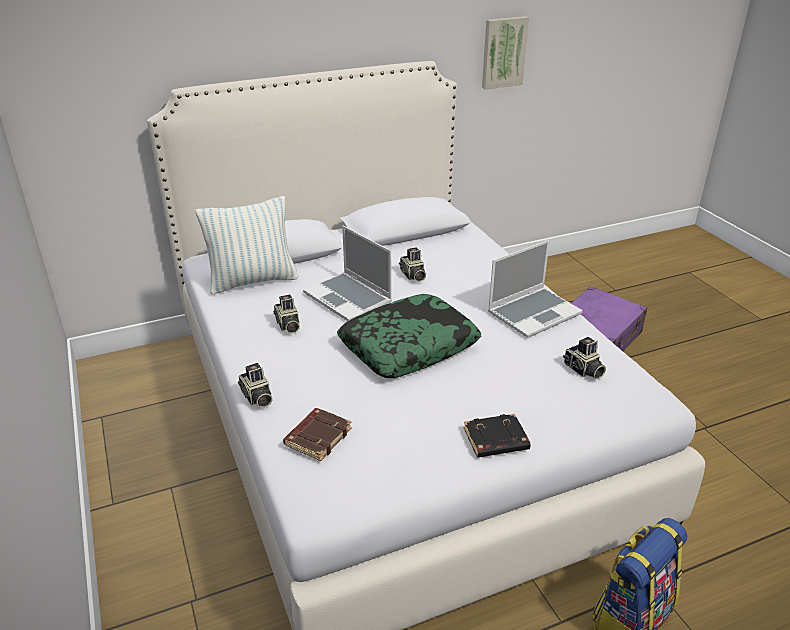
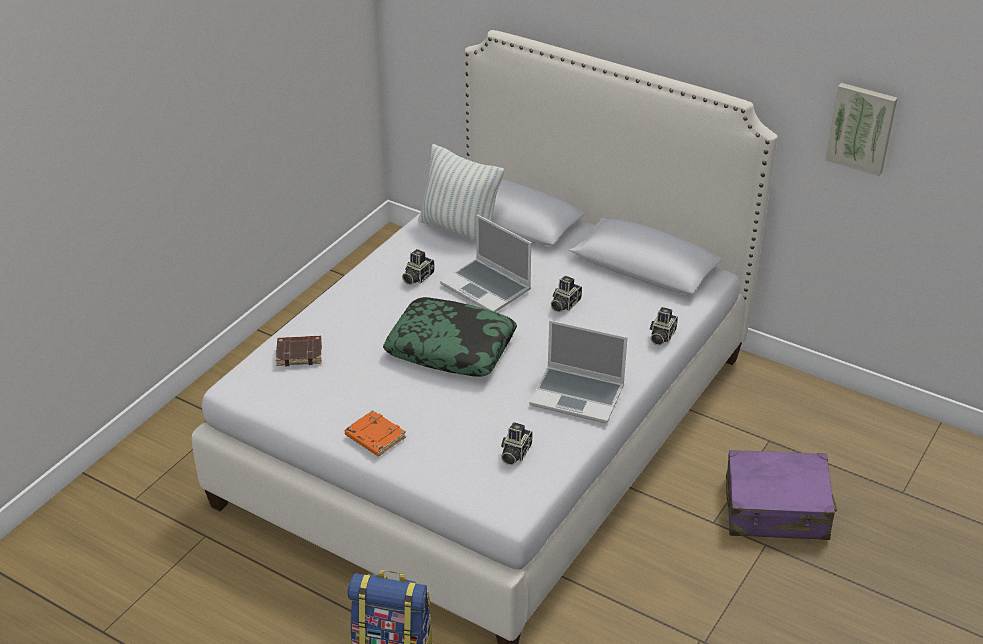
camera: 55 degrees right, 5 degrees up
camera [238,363,273,408] -> camera moved to [650,307,678,346]
laptop [303,226,392,321] -> laptop turned 60 degrees counterclockwise [440,214,531,312]
black book [464,414,531,458] -> orange book [345,410,406,456]

